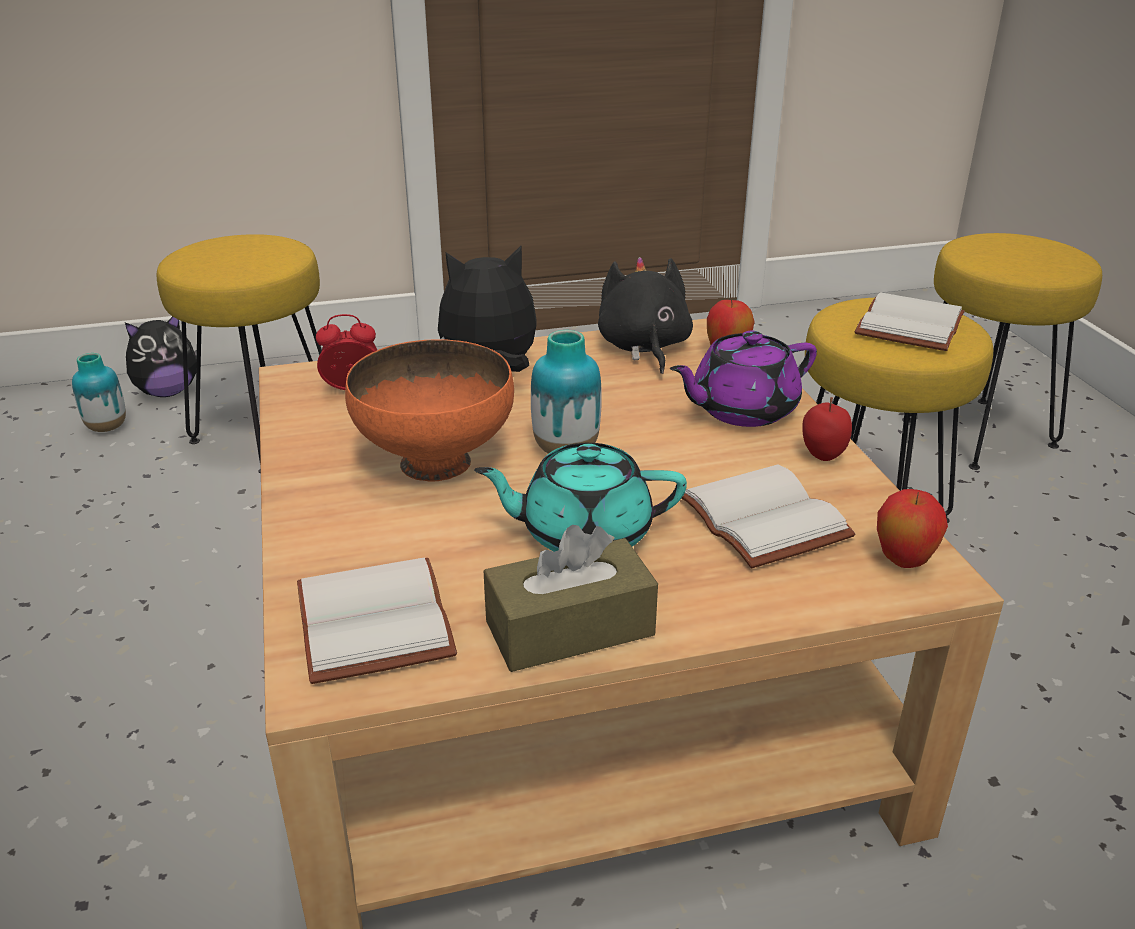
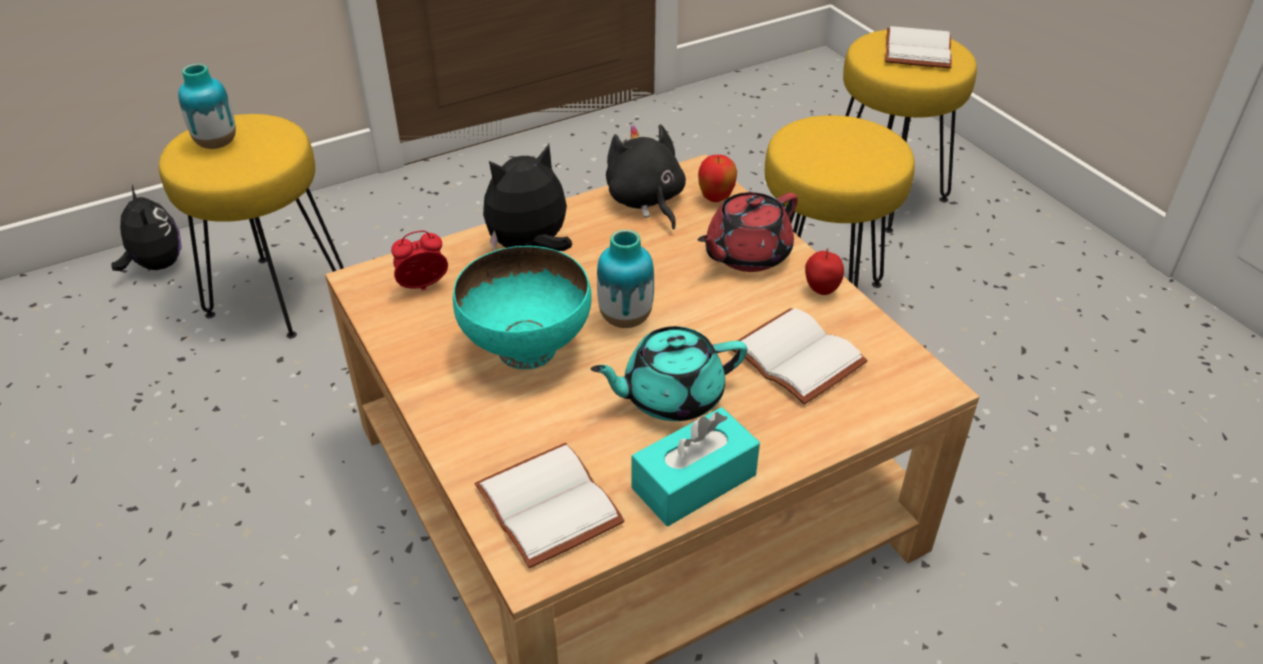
camera: 15 degrees left, 10 degrees up
vase [72,353,126,432] -> vase moved to [178,64,236,149]
plush toy [125,316,197,397] -> plush toy turned 75 degrees counterclockwise [111,185,182,271]
orange bowl [345,339,514,482] -> turquoise bowl [453,246,592,369]
brown tissue box [484,525,658,672] -> turquoise tissue box [632,407,760,526]
purple teapot [670,331,817,427] -> red teapot [698,192,798,272]
white book [855,292,965,351] -> white book moved to [885,26,952,68]
apple [877,489,948,568] -> none

